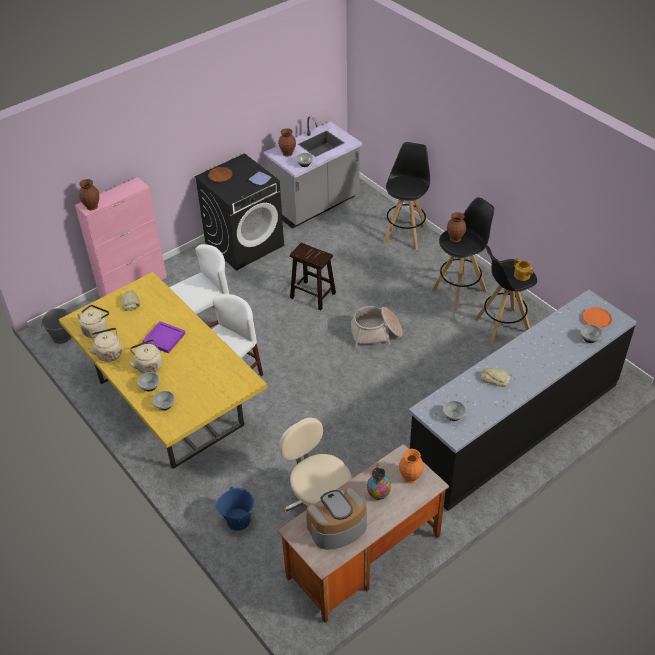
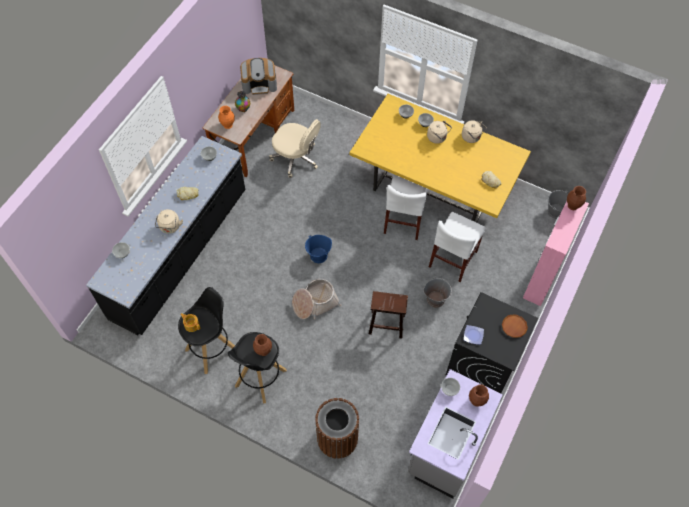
camera: 155 degrees right, 15 degrees up
beige kettle [77,305,109,338] -> beige kettle moved to [155,209,183,234]
purple tray [142,321,186,353] -> none
blue bucket [215,487,255,531] -> blue bucket moved to [305,235,332,263]
coffee machine [306,487,367,550] -> coffee machine turned 45 degrees clockwise [240,58,277,95]
black stool [383,142,430,250] -> brown trash can [315,398,359,459]
orange plate [582,307,612,328] -> none
none -> grey bucket [423,277,452,308]

